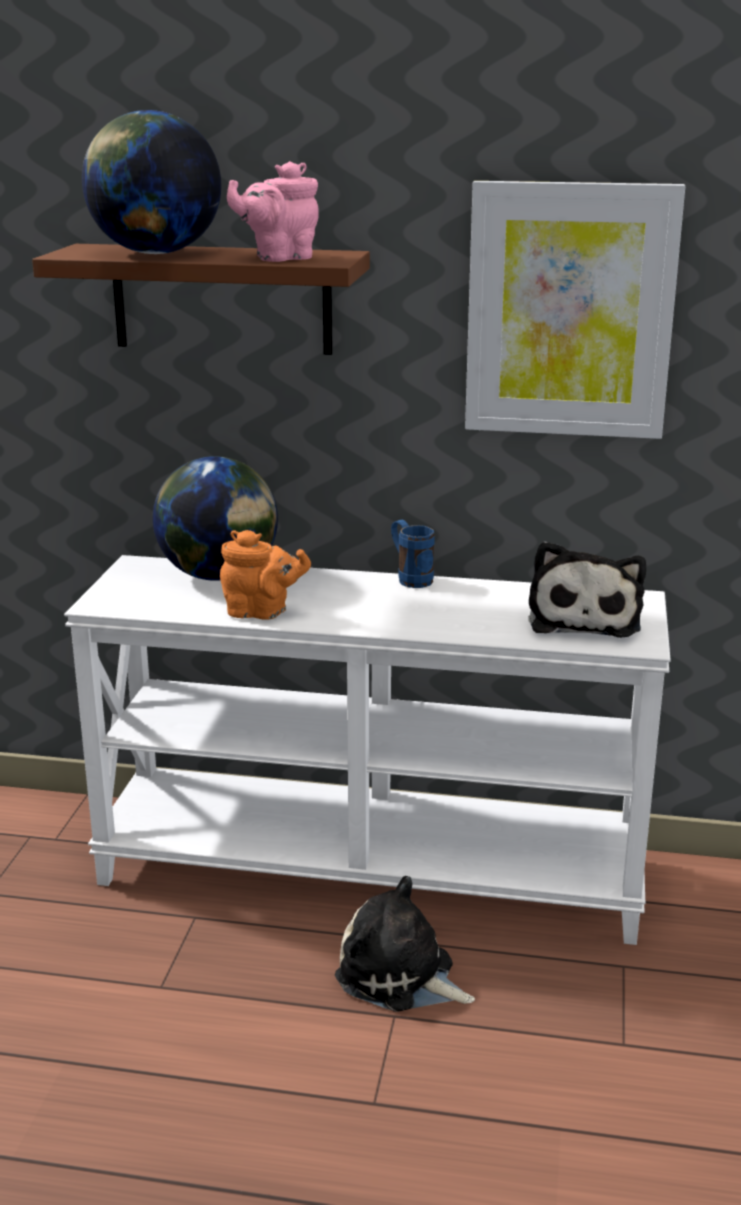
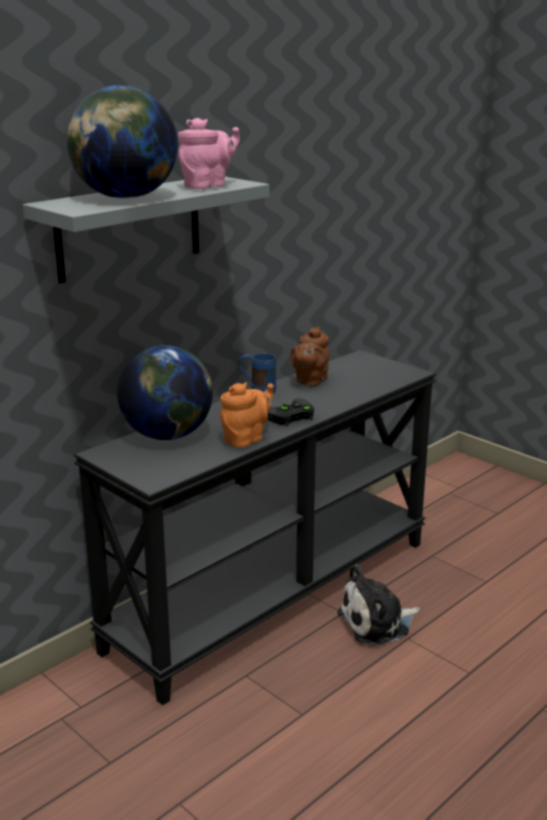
camera: 55 degrees left, 0 degrees up
brown shelf [32,244,370,355] -> grey shelf [23,177,270,283]
white console table [64,555,671,945] -> black console table [74,350,436,705]
pink teapot [227,161,319,262] -> pink teapot turned 135 degrees counterclockwise [178,118,240,189]
picture [465,181,685,439] -> none
plush toy [528,541,646,638] -> none
none -> black game controller [267,398,314,426]
none -> brown teapot [290,326,330,386]

